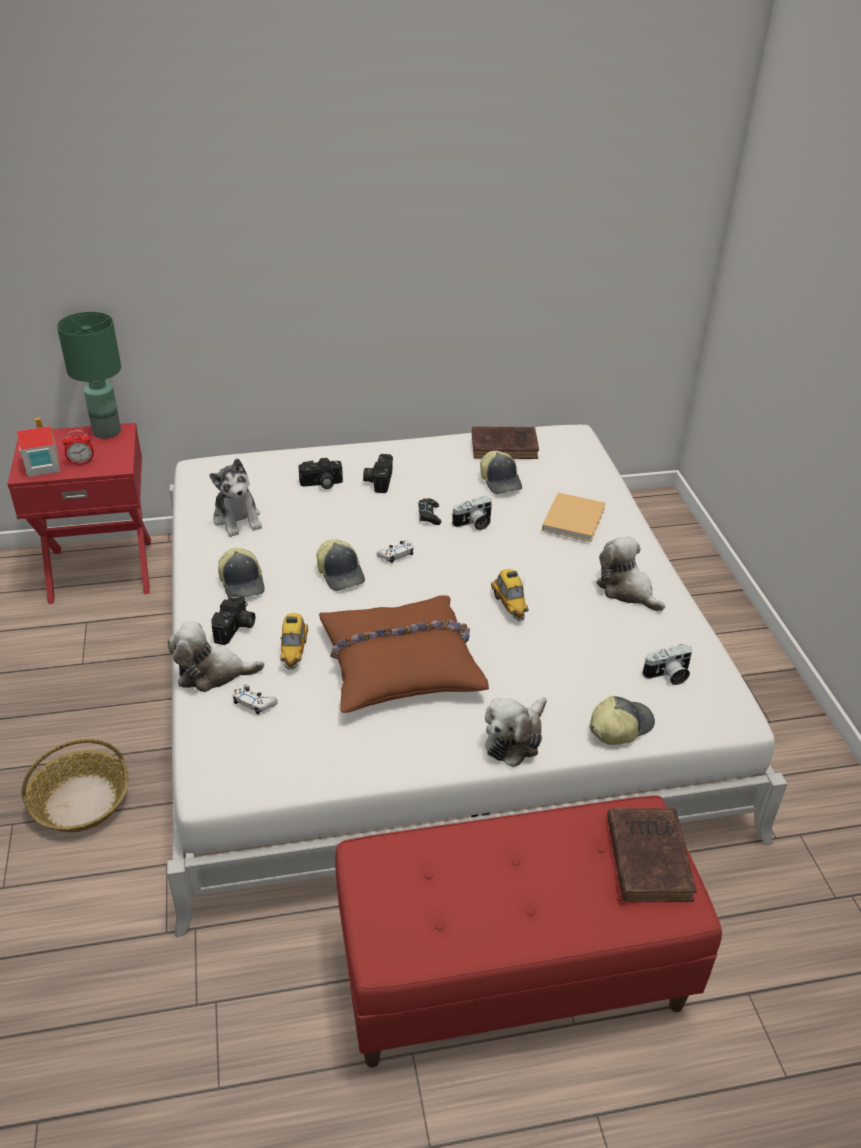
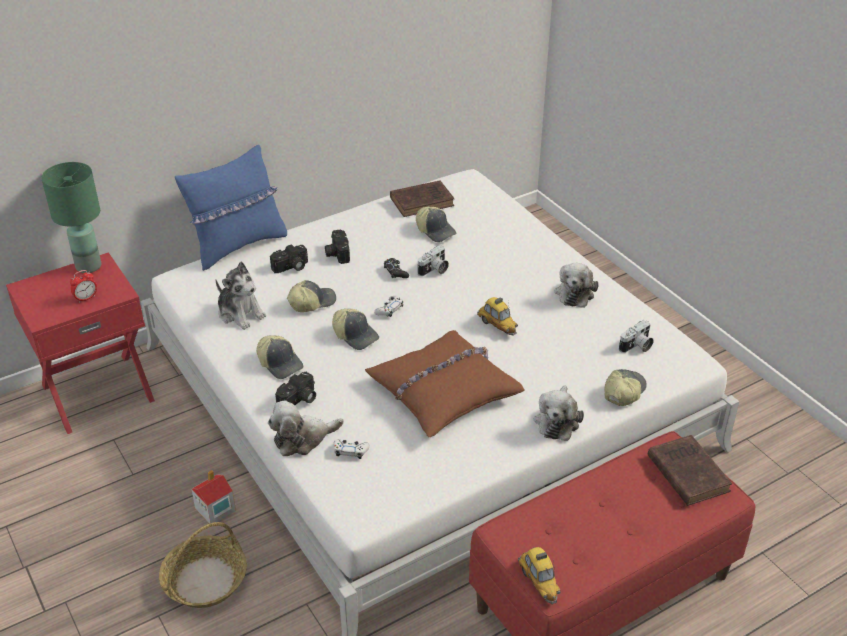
camera: 20 degrees left, 0 degrees up
toy house [17,417,61,477] -> toy house moved to [192,470,236,524]
camera [211,594,256,645] -> camera turned 45 degrees clockwise [275,372,316,405]
toy car [280,613,308,670] -> toy car moved to [518,547,561,604]
beige book [542,492,606,542] -> none
plush toy [596,536,665,611] -> plush toy turned 105 degrees counterclockwise [555,263,599,308]
none -> blue pillow [175,145,287,271]
none -> cap [287,280,336,312]

